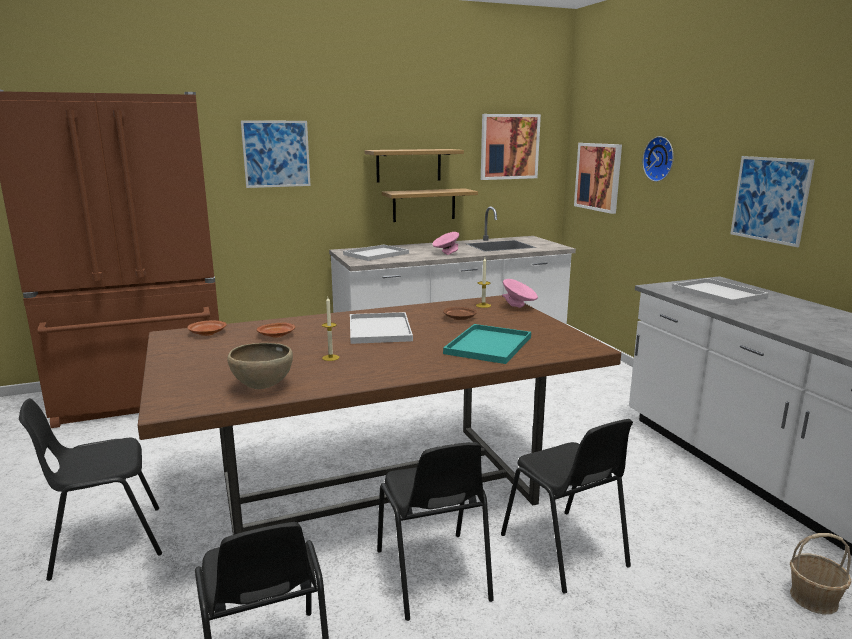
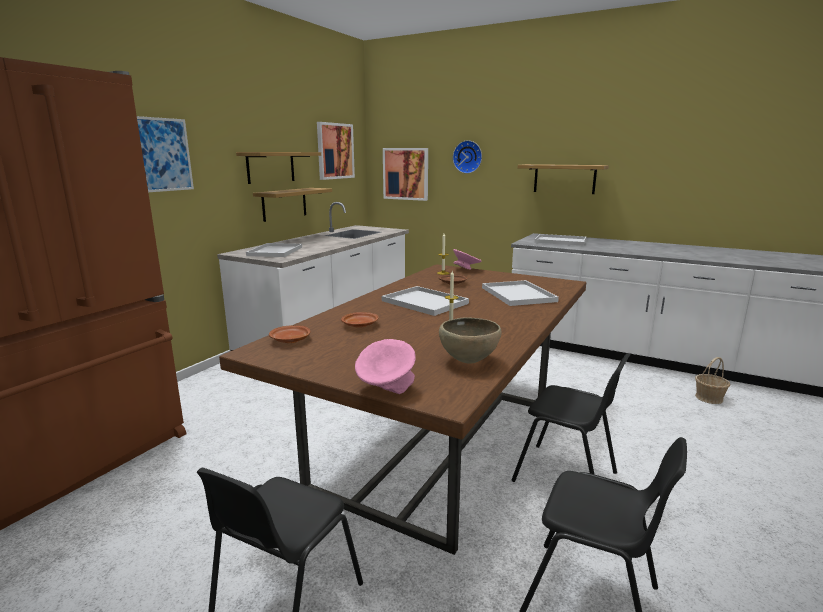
camera: 40 degrees left, 0 degrees up
pink bowl [433,232,459,255] -> pink bowl moved to [355,339,416,394]
turquoise tray [443,324,531,364] -> white tray [482,280,559,306]
black chair [501,419,633,594] -> none
picture [730,156,815,247] -> shelf [518,164,609,194]

